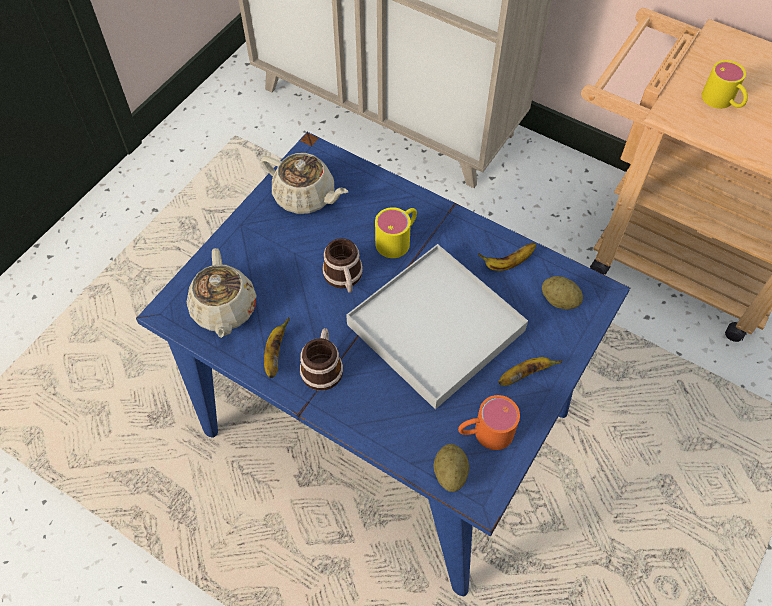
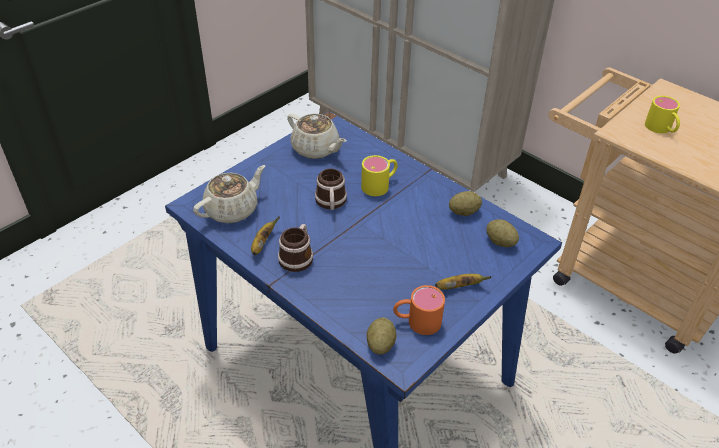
camera: 10 degrees right, 15 degrees down
beige teapot [187,248,256,338] -> beige teapot turned 135 degrees counterclockwise [193,165,265,223]
white tray [346,244,528,409] -> none
banana [478,243,536,271] -> potato [449,191,482,216]

